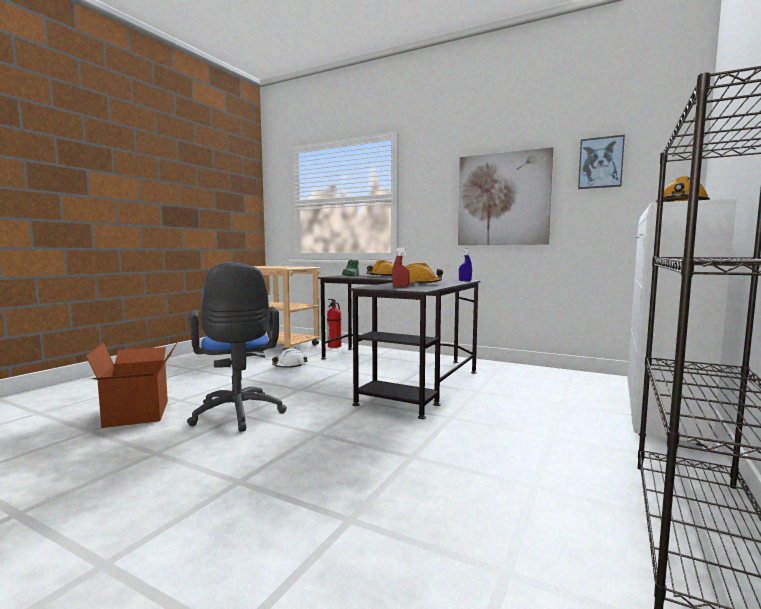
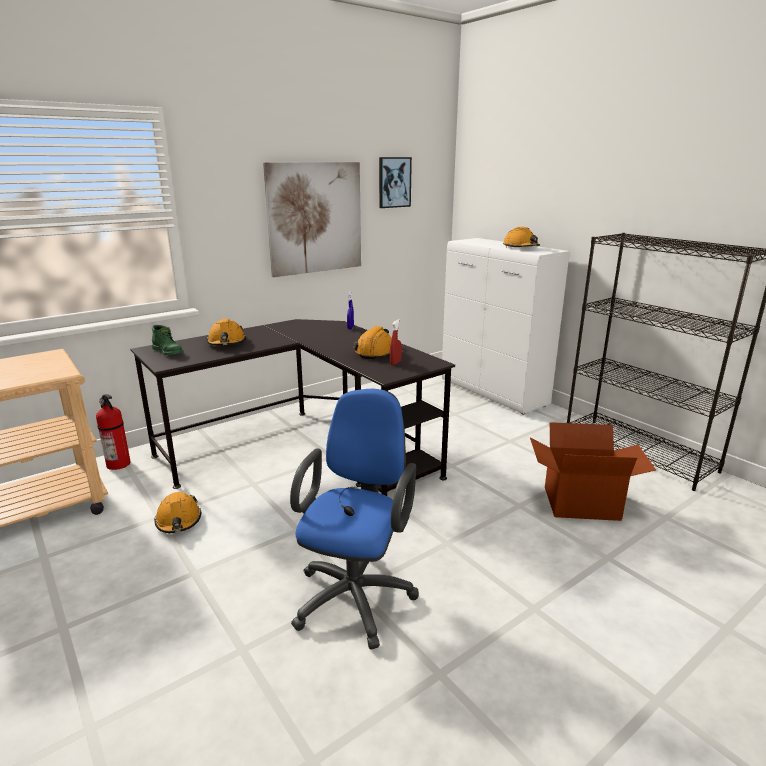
camera: 65 degrees left, 15 degrees up
cardboard box [86,341,178,428] -> cardboard box moved to [530,422,656,521]
blue office chair [187,263,287,432] -> blue office chair turned 75 degrees counterclockwise [290,389,419,650]
white hard hat [272,349,308,368] -> orange hard hat [155,492,201,533]

